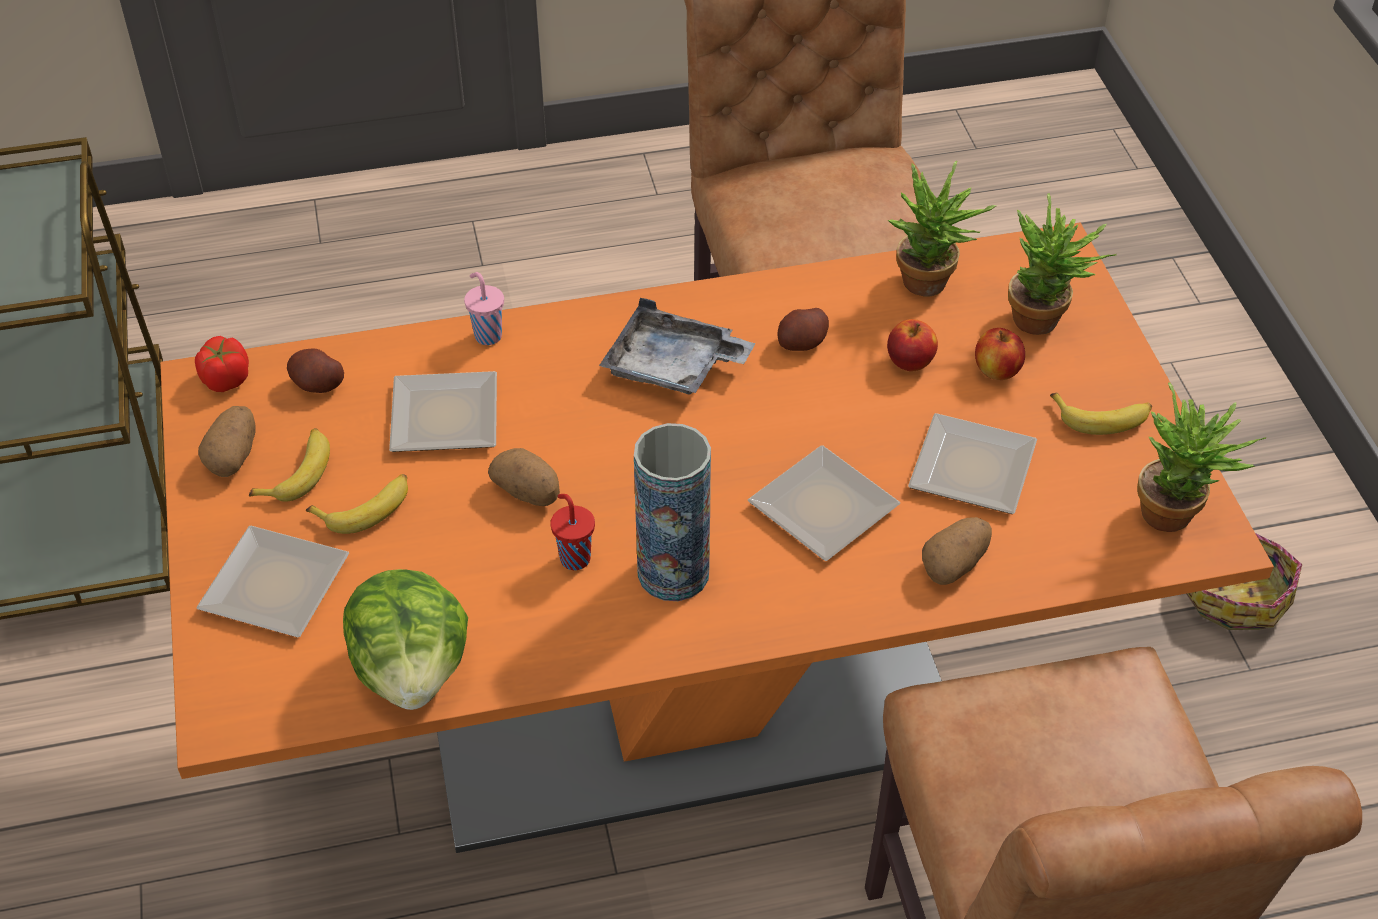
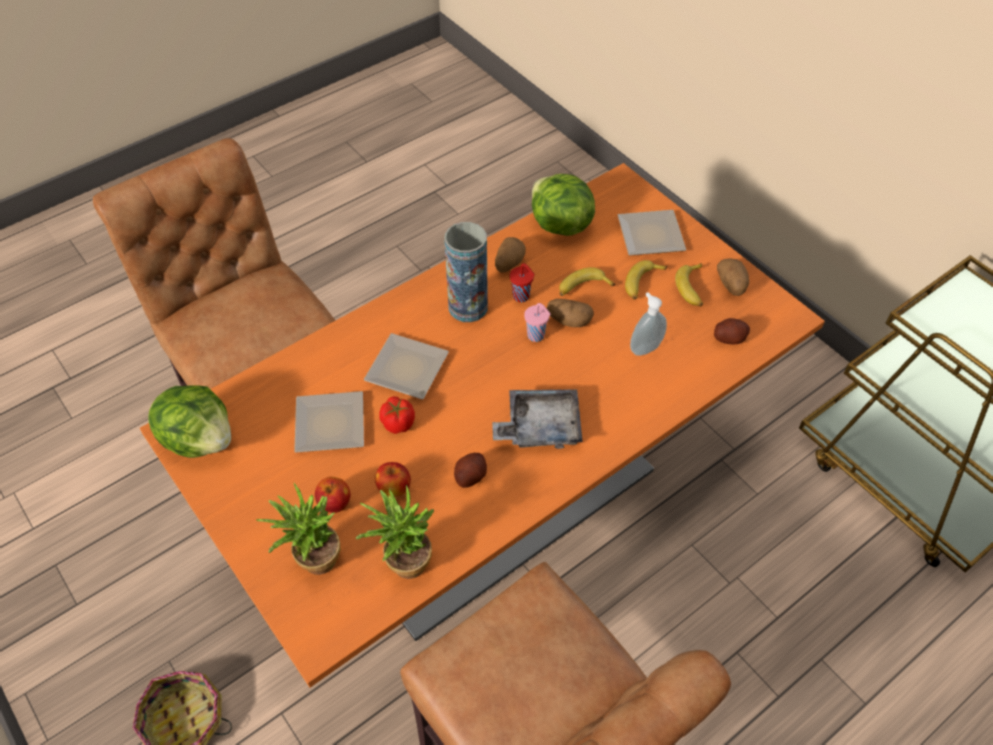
camera: 155 degrees right, 5 degrees up
tomato [195,336,249,392] -> tomato moved to [380,396,415,434]
plate [389,371,497,452] -> soap dispenser [630,292,667,356]
pink cup [464,272,504,345] -> pink cup moved to [524,303,551,342]
potato [922,517,992,585] -> potato moved to [495,237,526,273]
banana [1050,393,1152,435] -> banana moved to [559,267,616,296]
potted plant [1137,382,1266,532] -> lettuce [148,385,231,458]

